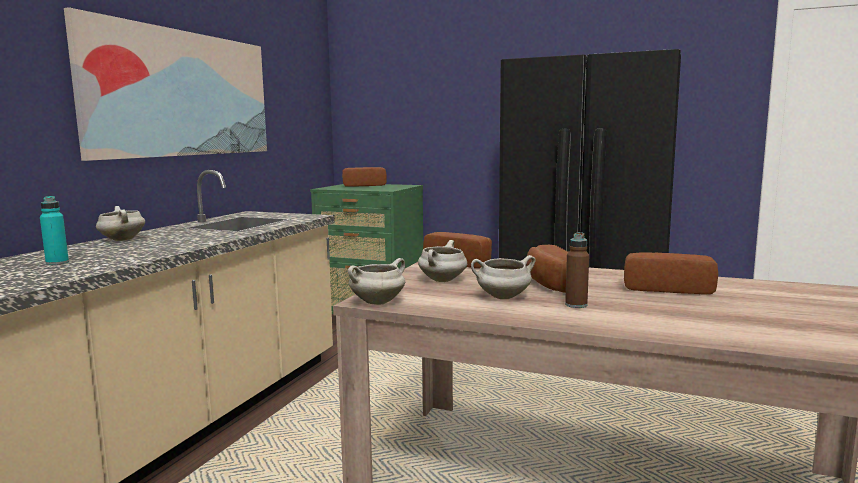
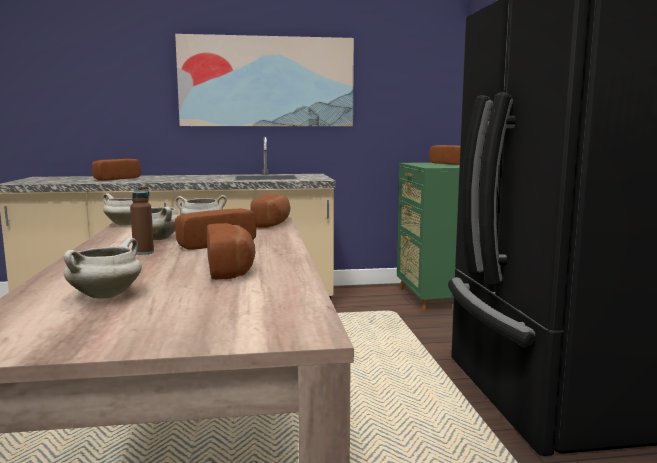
camera: 60 degrees right, 0 degrees up
turquoise bottle [40,196,69,265] -> bread [92,159,141,181]
white cooking pot [96,206,145,241] -> white cooking pot moved to [64,238,142,299]

